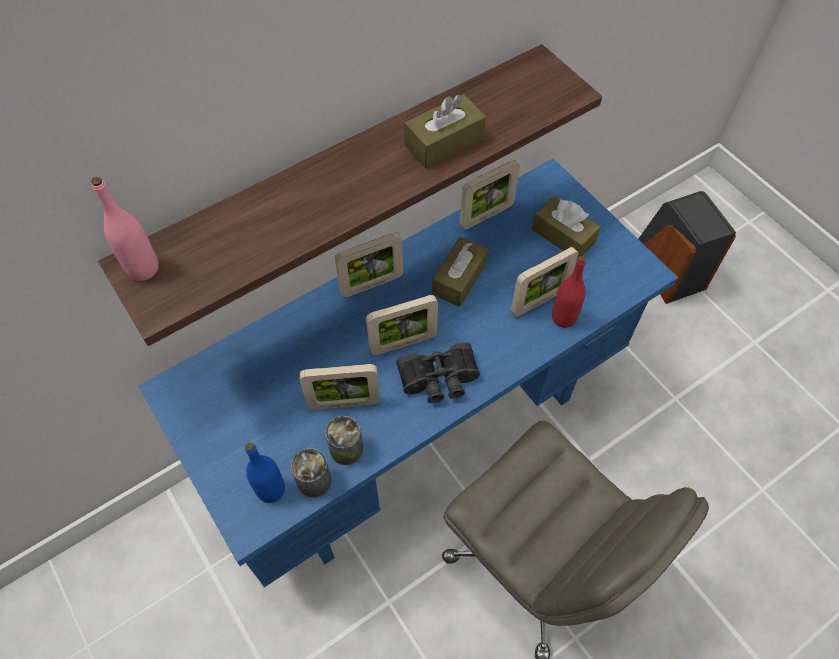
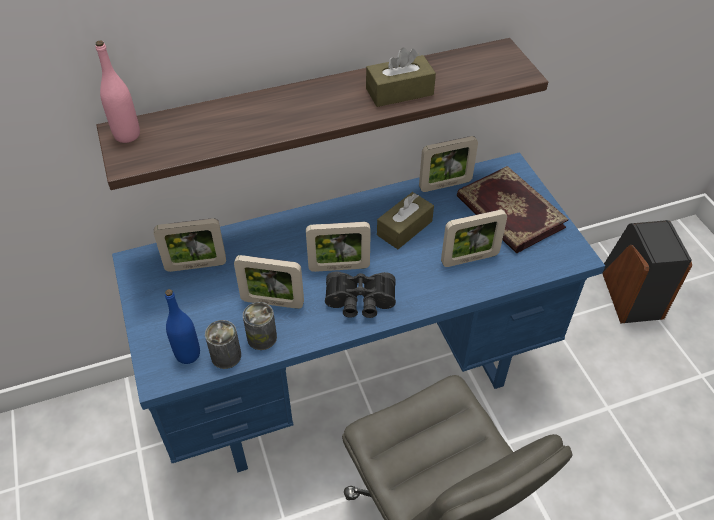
camera: 15 degrees right, 10 degrees down
picture frame [335,233,403,297] -> picture frame moved to [154,218,226,272]
brown tissue box [532,197,601,259] -> book [457,166,569,253]
red bottle [552,256,586,328] -> none

